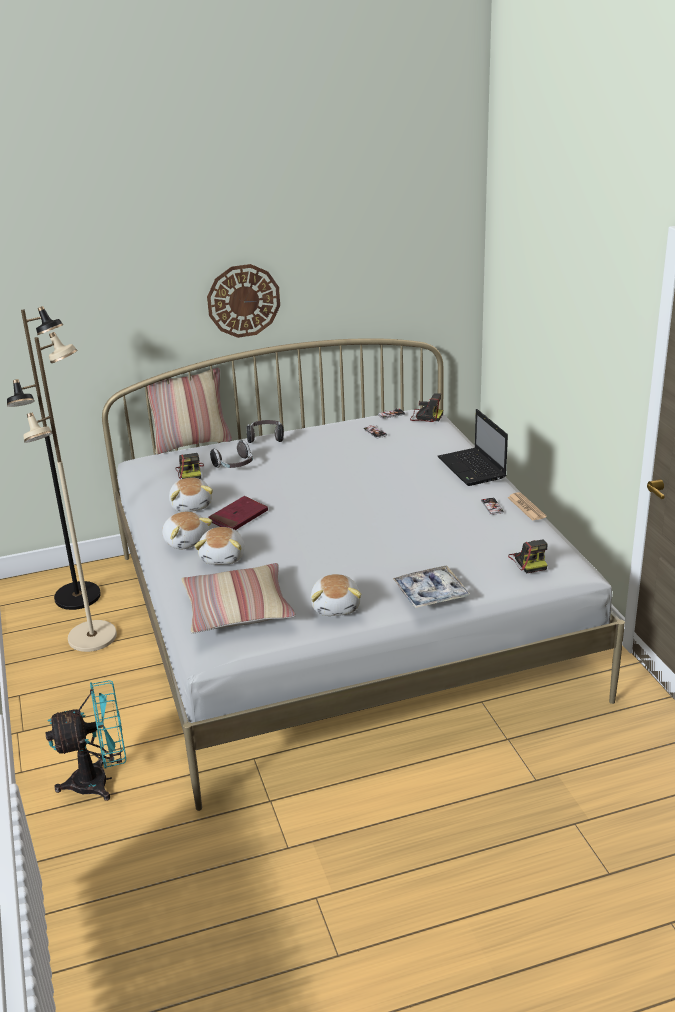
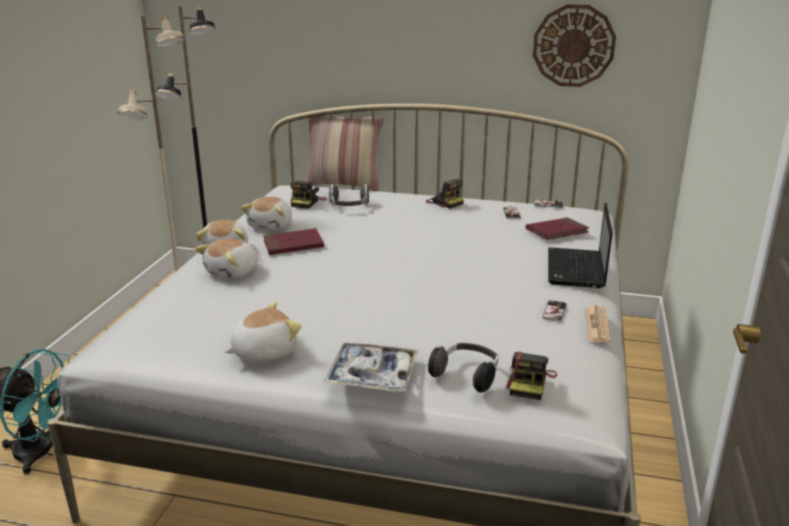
camera: 30 degrees right, 5 degrees down
pillow [182,563,296,634] -> none
wall clock [207,264,280,338] -> wall clock moved to [533,4,616,87]
headphones [246,420,284,443] -> headphones moved to [428,343,498,392]
plush toy [311,574,361,616] -> plush toy turned 150 degrees counterclockwise [225,302,302,362]
camera [410,393,443,422] -> camera moved to [426,179,464,208]
none -> red book [526,217,589,240]

